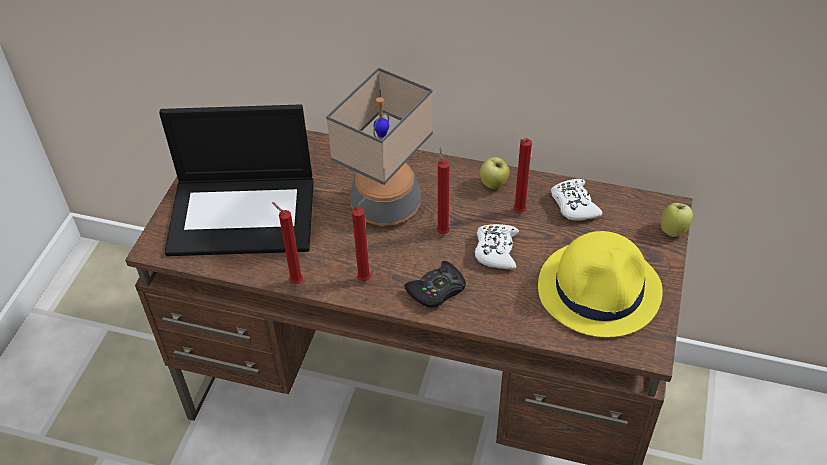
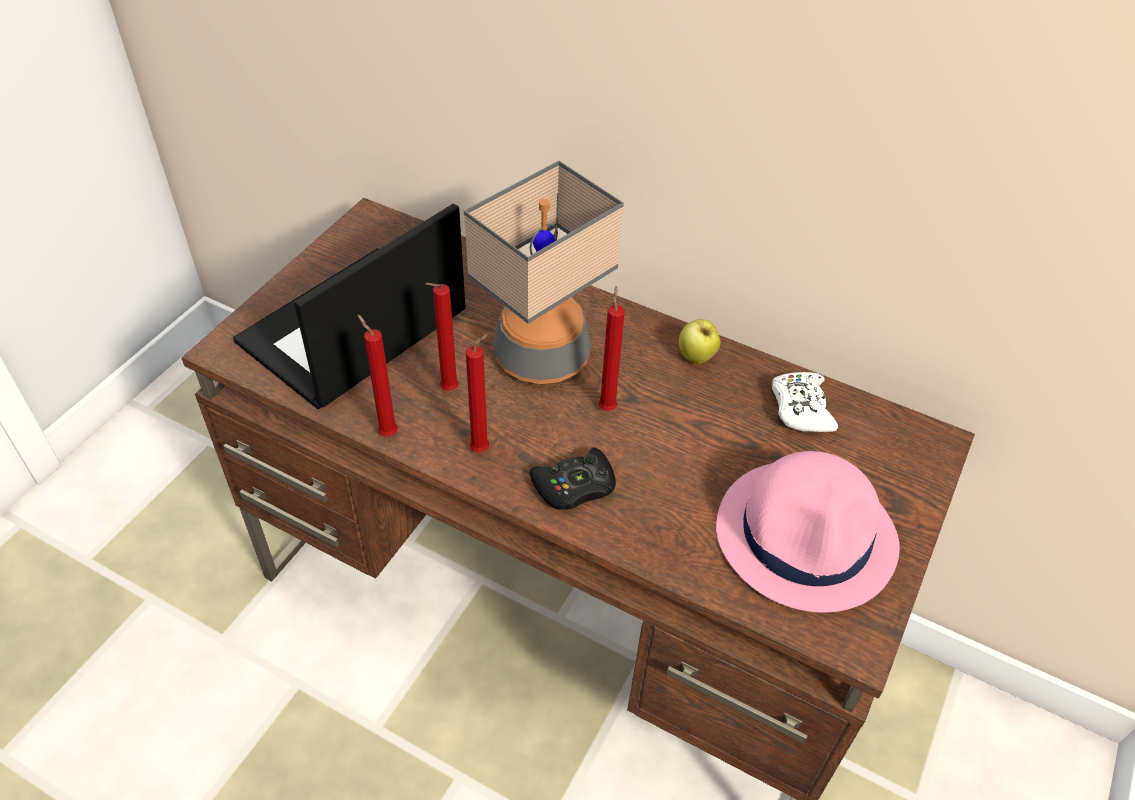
camera: 10 degrees right, 0 degrees up
laptop [159,104,314,256] -> laptop turned 120 degrees clockwise [233,204,465,409]
white game controller [475,224,519,269] -> none
red candle [513,138,532,212] -> red candle moved to [426,283,459,391]
yellow hat [538,231,663,337] -> pink hat [716,451,900,613]
apple [661,203,693,237] -> none

